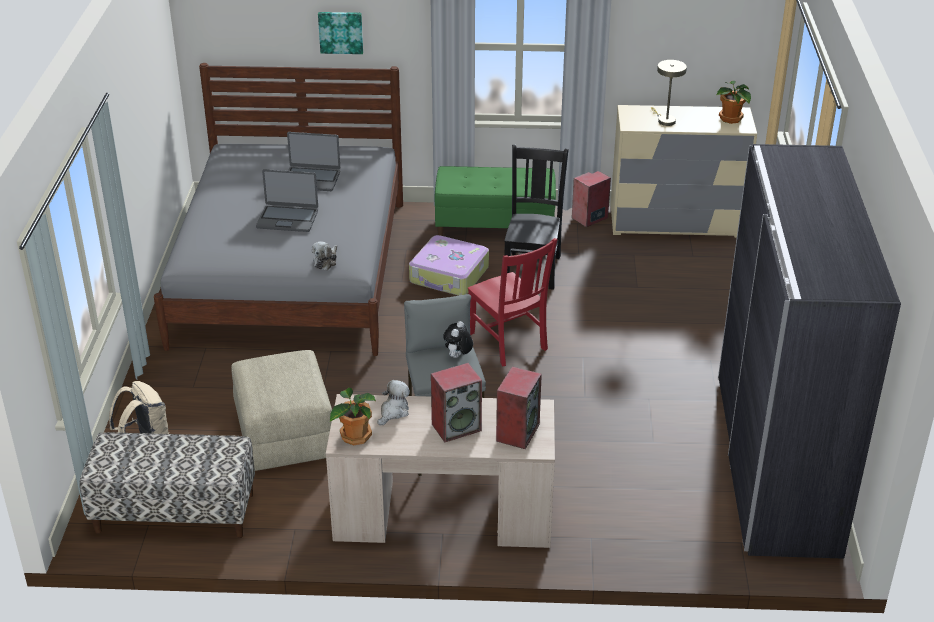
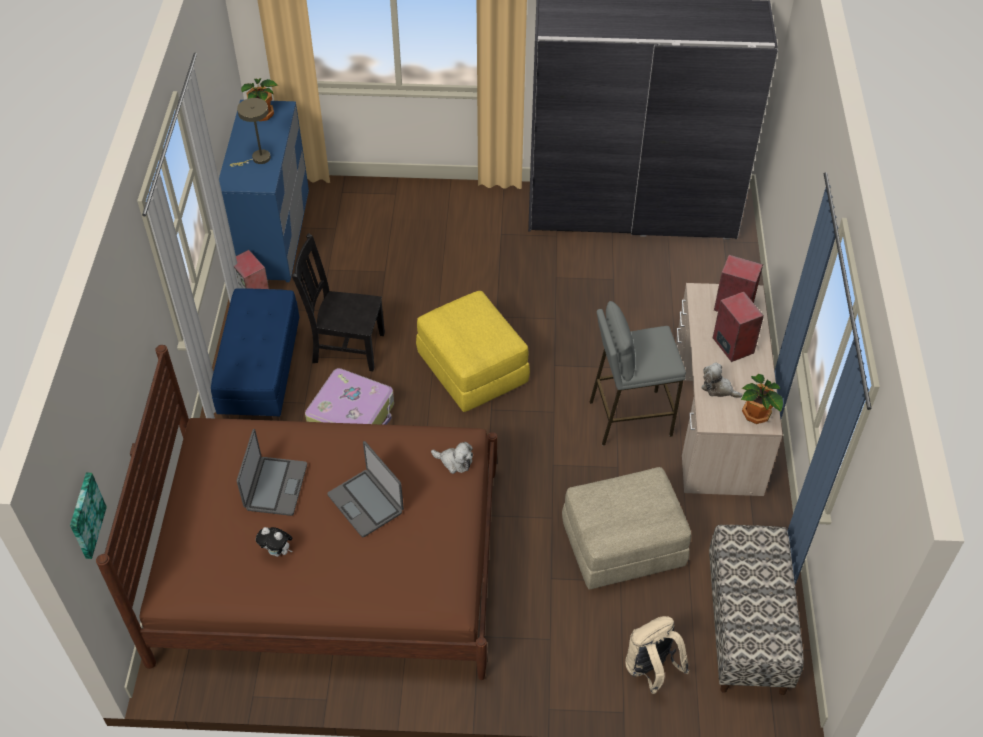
camera: 90 degrees left, 15 degrees up
grey bed [154,63,403,356] -> brown bed [96,345,497,680]
laptop [256,169,318,232] -> laptop turned 135 degrees clockwise [327,441,404,537]
picture [318,12,363,54] -> picture moved to [70,473,107,559]
green bench [435,166,556,236] -> blue bench [211,288,299,421]
plush toy [443,321,473,358] -> plush toy moved to [256,527,293,557]
red chair [468,238,558,366] -> yellow ottoman [416,291,530,412]
beige dresser [611,105,757,238] -> blue dresser [219,100,309,282]

